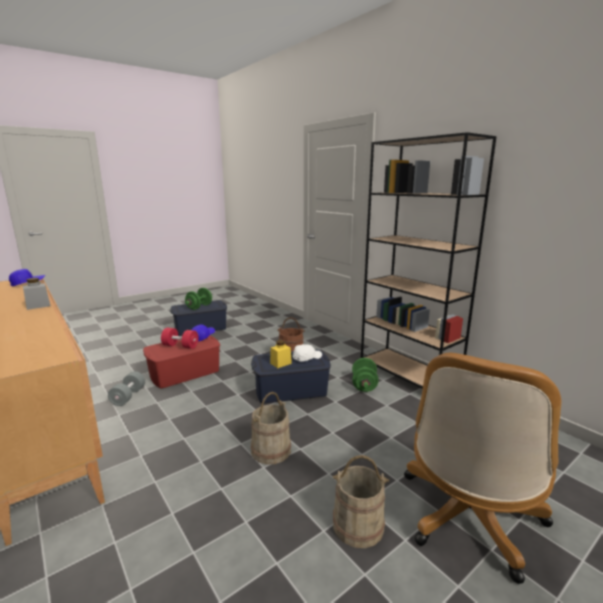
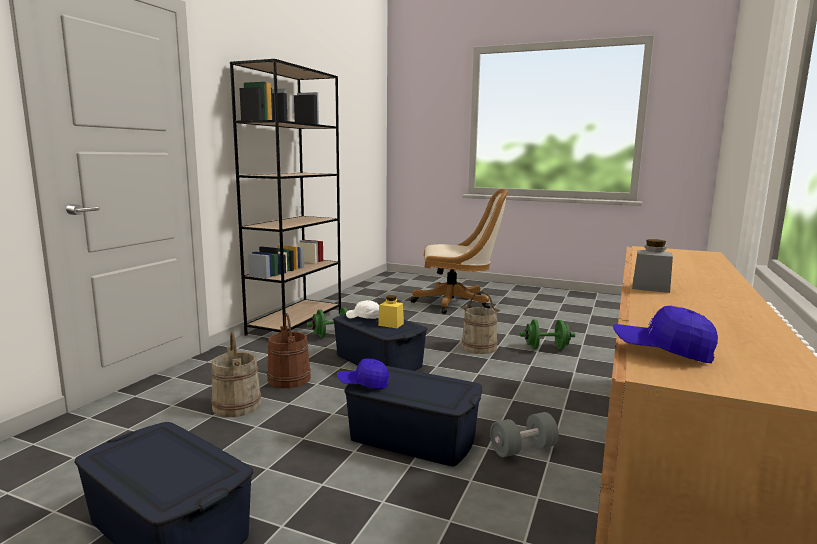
camera: 120 degrees left, 5 degrees down
red storage box [143,335,220,389] -> blue storage box [344,366,482,466]
red dumbbell [161,328,198,349] -> none
green dumbbell [185,288,212,310] -> green dumbbell moved to [520,320,575,350]
beige bucket [333,455,389,548] -> beige bucket moved to [211,332,261,417]

